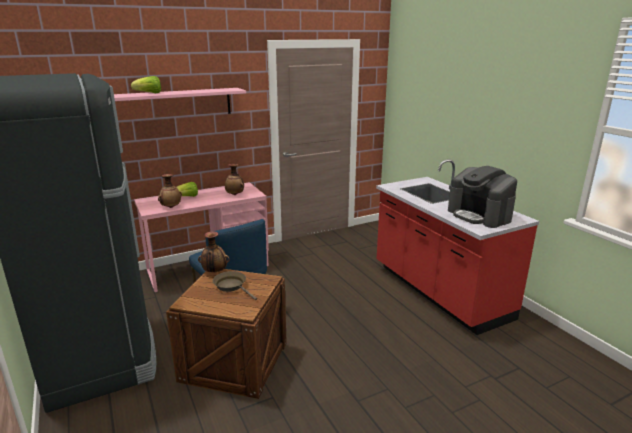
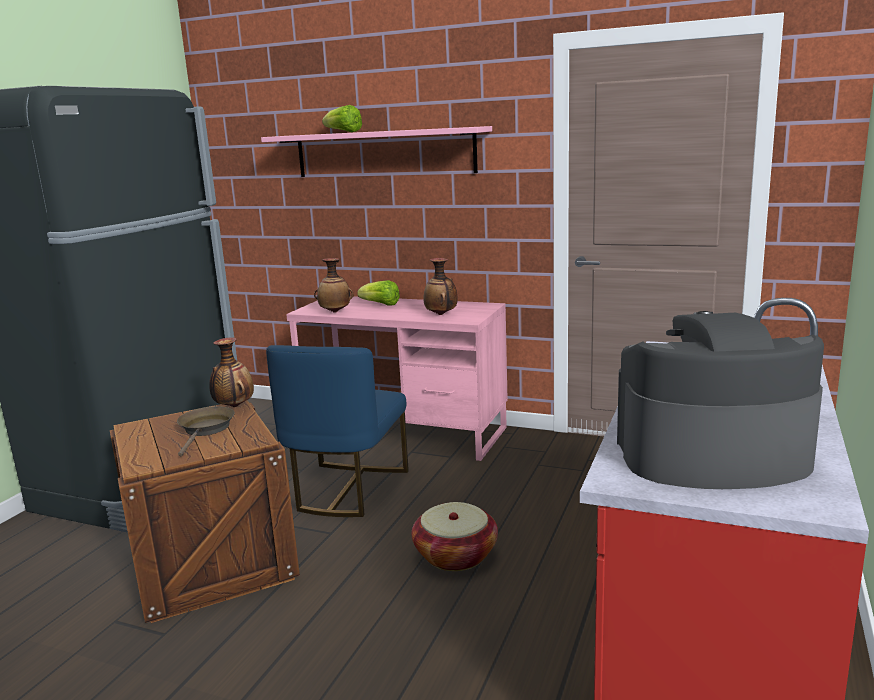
camera: 50 degrees right, 5 degrees down
coffee machine [448,166,517,228] -> coffee machine turned 75 degrees clockwise [617,311,824,489]
none -> basket [412,502,498,571]

